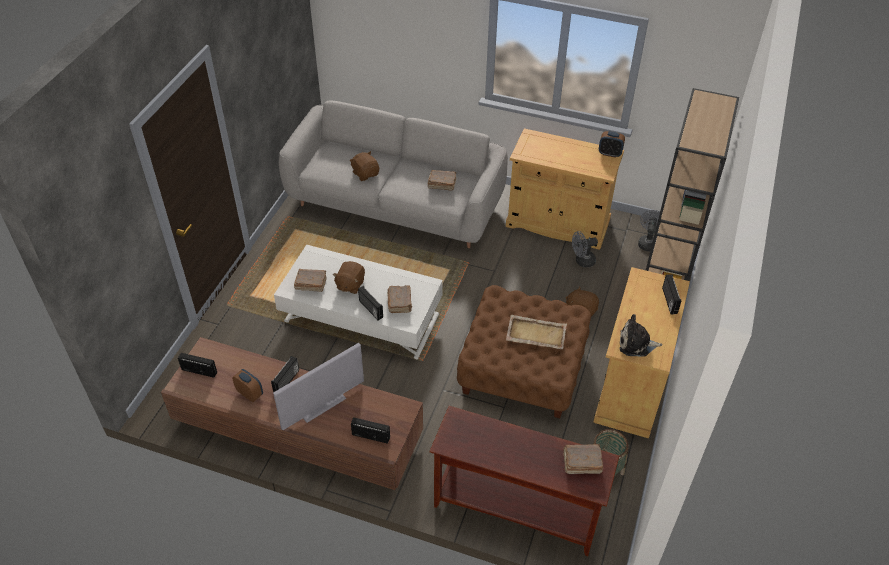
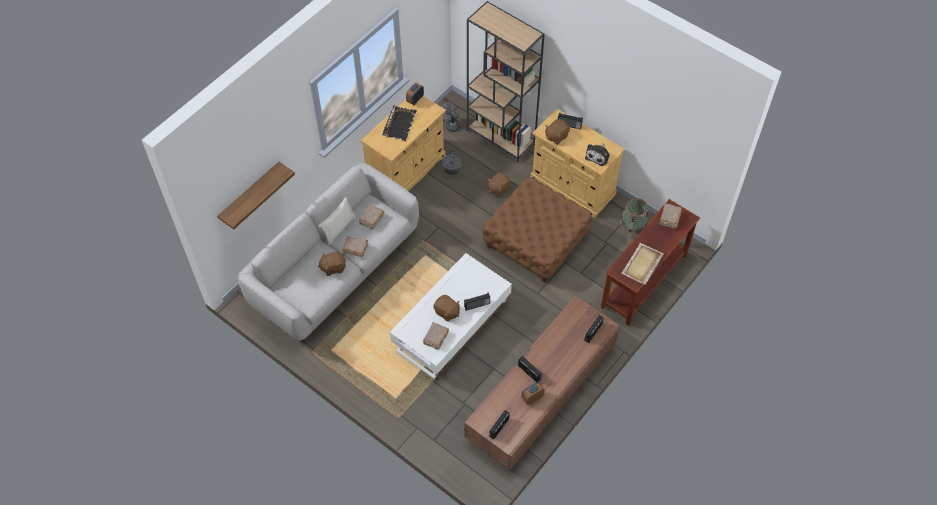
camera: 70 degrees left, 10 degrees up
television [273,343,364,430] -> none
brown book [387,285,412,313] -> brown book moved to [342,236,368,257]
beige tray [506,315,567,349] -> beige tray moved to [621,243,664,285]
none -> shelf [217,162,295,230]
none -> white pillow [318,197,356,245]
none -> black tray [382,105,417,141]
none -> brown plush toy [545,119,570,145]

